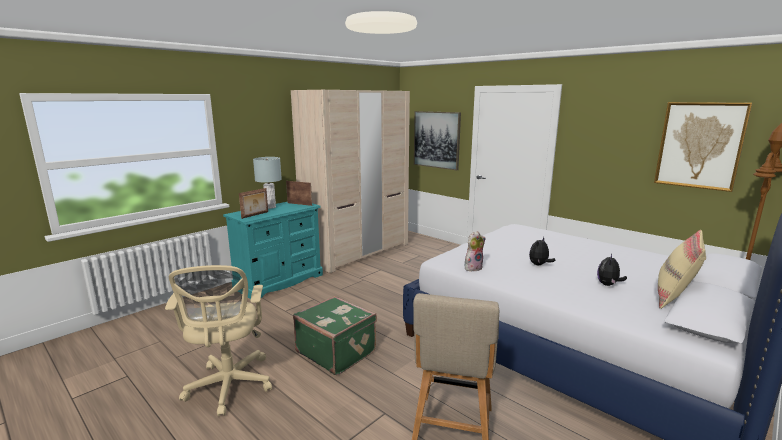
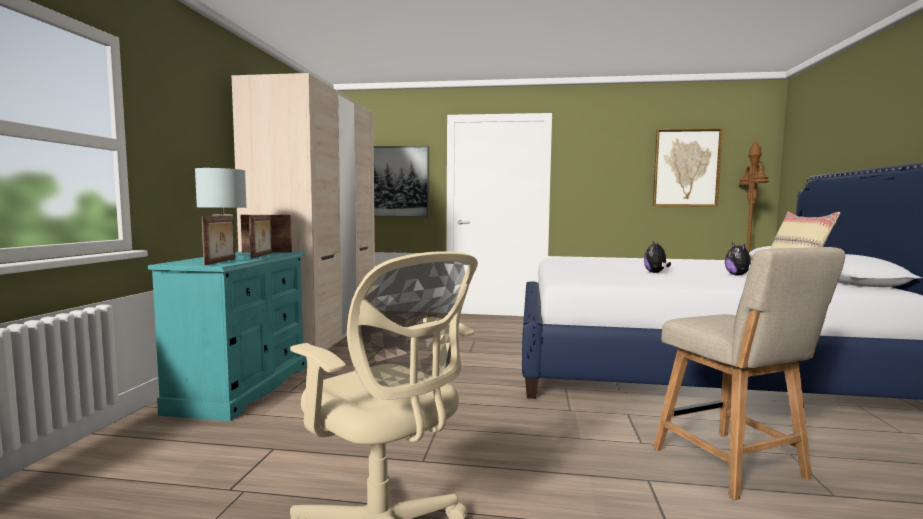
camera: 35 degrees left, 10 degrees down
green suitcase [293,296,377,375] -> none
plush toy [465,231,486,271] -> none
none -> picture frame [249,215,272,259]

